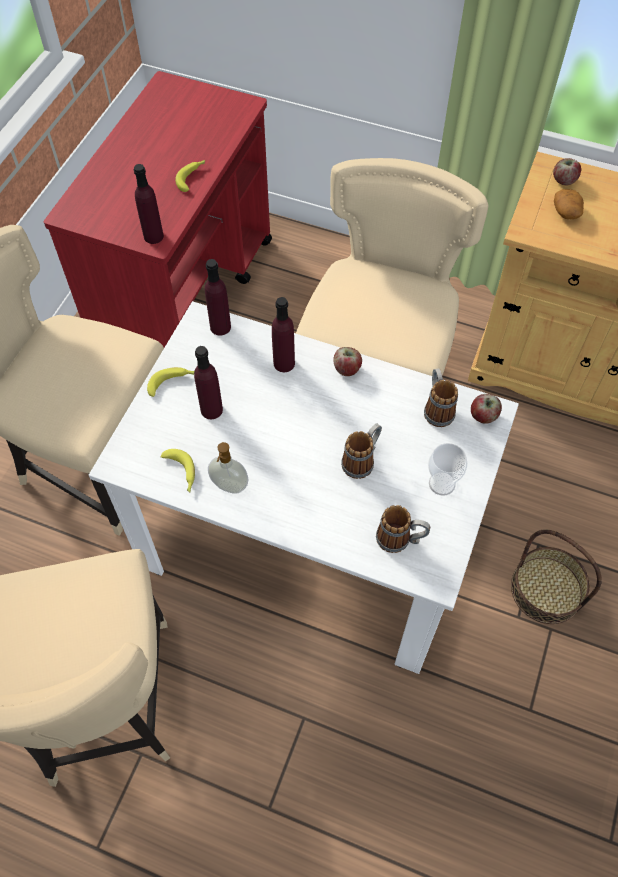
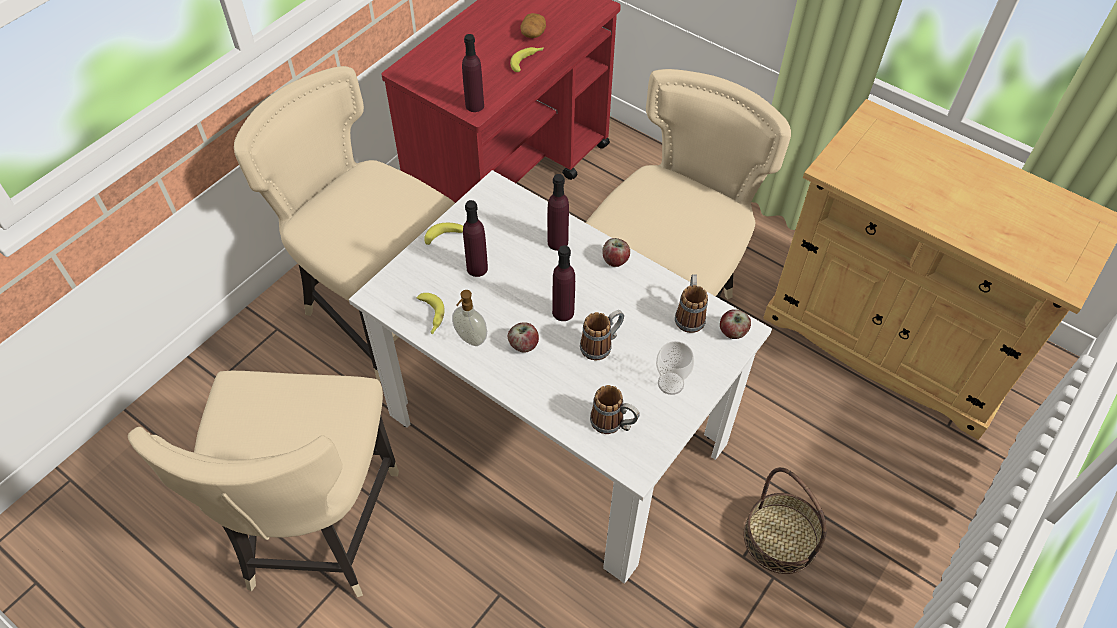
camera: 15 degrees right, 5 degrees down
purple bottle [205,259,231,336] -> purple bottle moved to [552,245,575,321]
apple [553,158,581,185] -> apple moved to [508,322,539,353]
potato [554,189,584,219] -> potato moved to [521,13,546,38]

